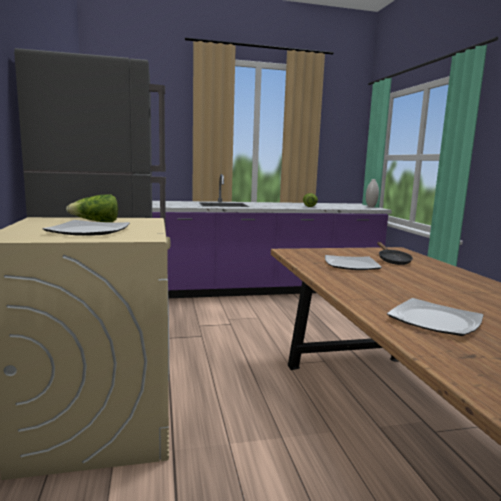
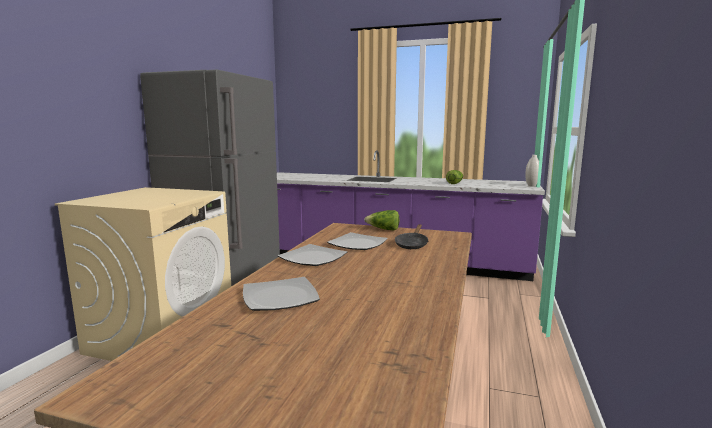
camera: 30 degrees right, 0 degrees up
plate [42,220,130,236] -> plate moved to [278,244,347,266]
lettuce [66,195,118,222] -> lettuce moved to [364,210,399,231]

